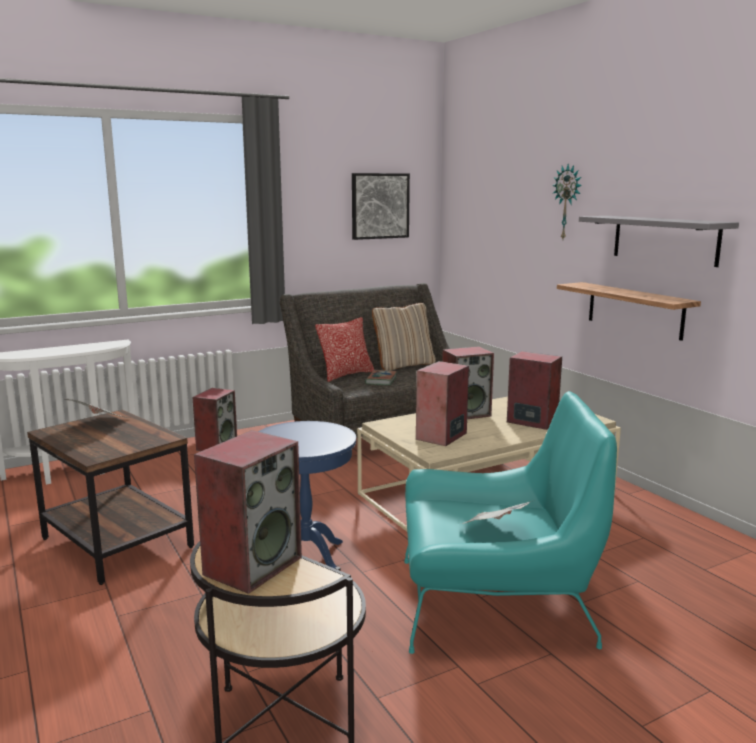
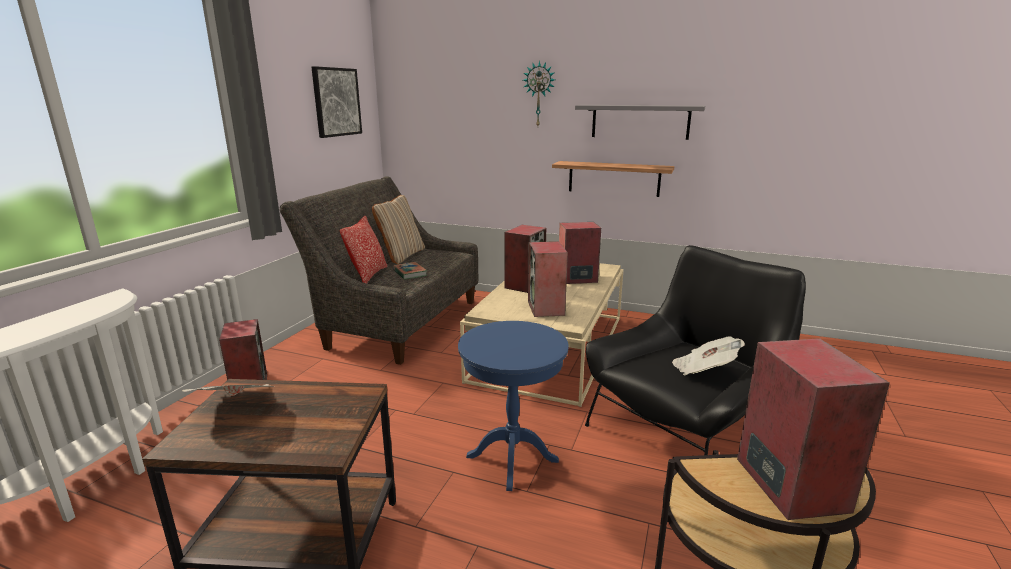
camera: 40 degrees left, 5 degrees up
turquoise armchair [404,391,617,654] -> black armchair [585,245,806,455]

